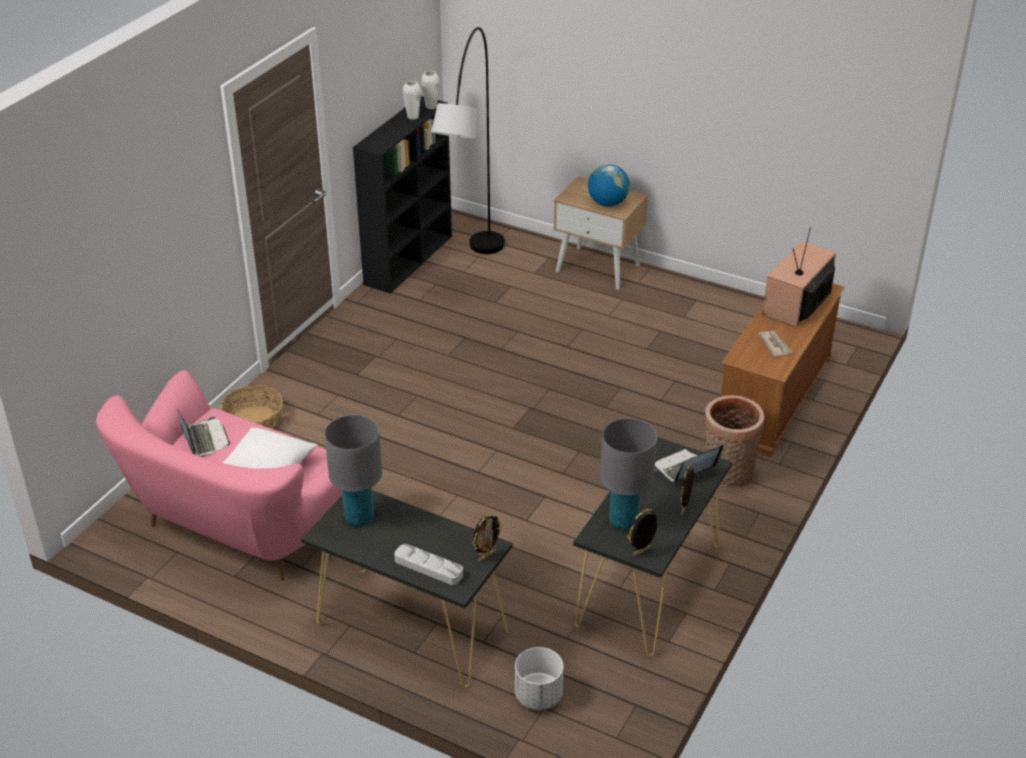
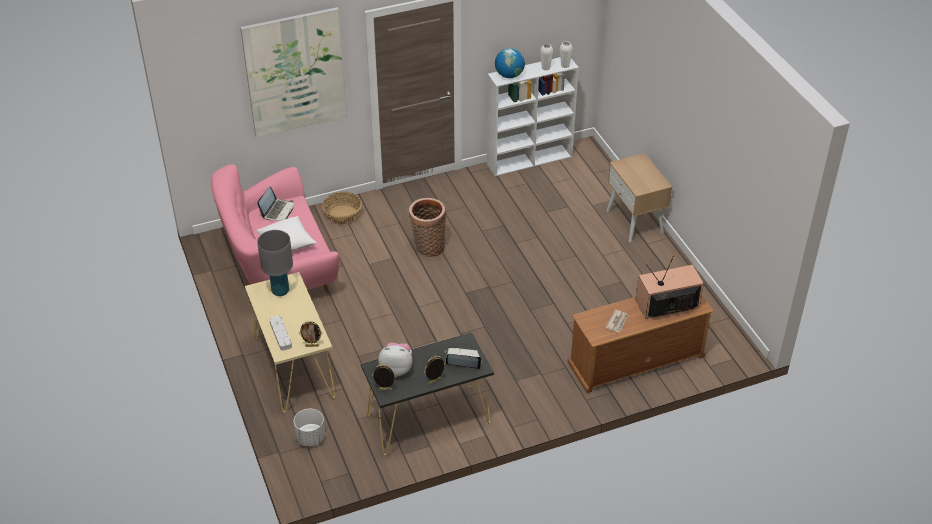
camera: 40 degrees right, 5 degrees up
black console table [301,490,513,688] -> beige console table [245,272,335,413]
black bookcase [353,96,452,293] -> white bookcase [486,57,579,176]
grey floor lamp [431,27,505,254] -> none
globe [588,164,630,207] -> globe moved to [495,48,525,78]
grey table lamp [600,418,657,530] -> plush toy [378,343,413,376]
basket [704,395,765,488] -> basket moved to [409,198,446,257]
none -> picture [240,7,347,138]

